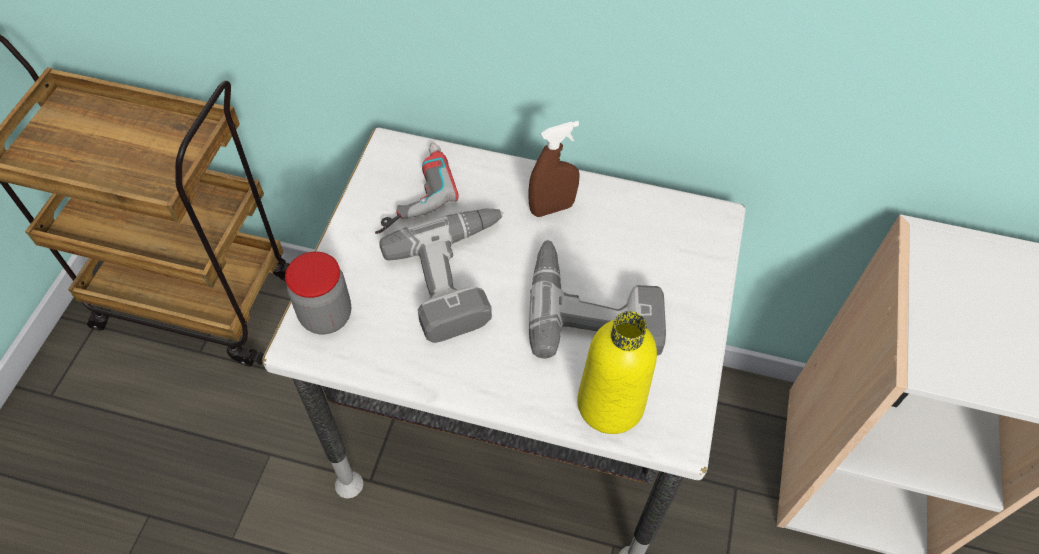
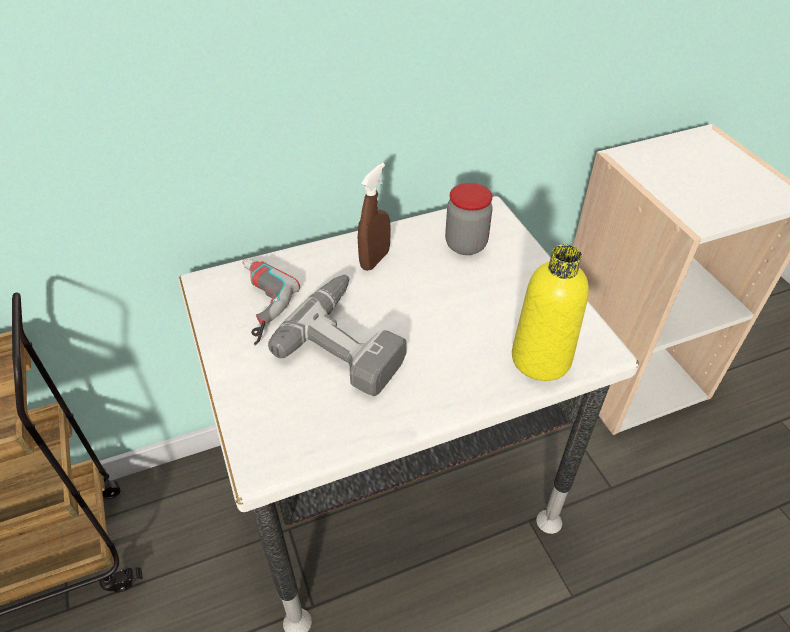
camera: 35 degrees left, 10 degrees down
jar [285,252,351,334] -> jar moved to [445,183,493,255]
power drill [529,240,666,358] -> none

